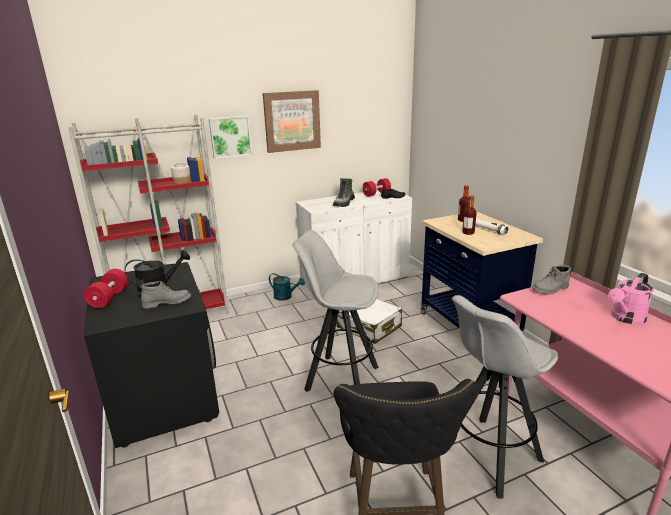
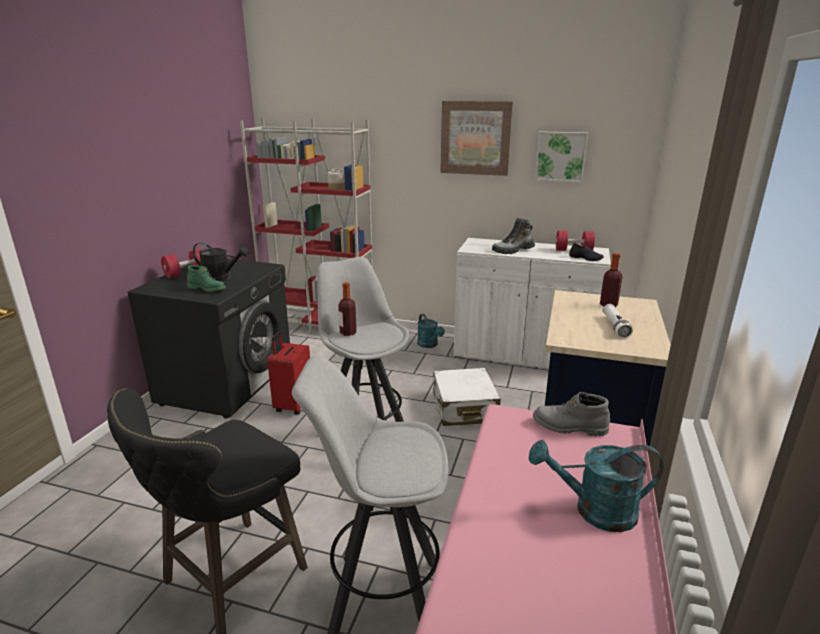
camera: 40 degrees right, 0 degrees up
grey boot [141,281,191,309] -> green boot [187,265,226,292]
picture [209,116,252,159] -> picture moved to [535,131,588,182]
bottle [462,196,476,235] -> bottle moved to [338,282,357,336]
pink watering can [608,273,653,324] -> turquoise watering can [529,440,664,532]
none -> red suitcase [267,331,310,415]

